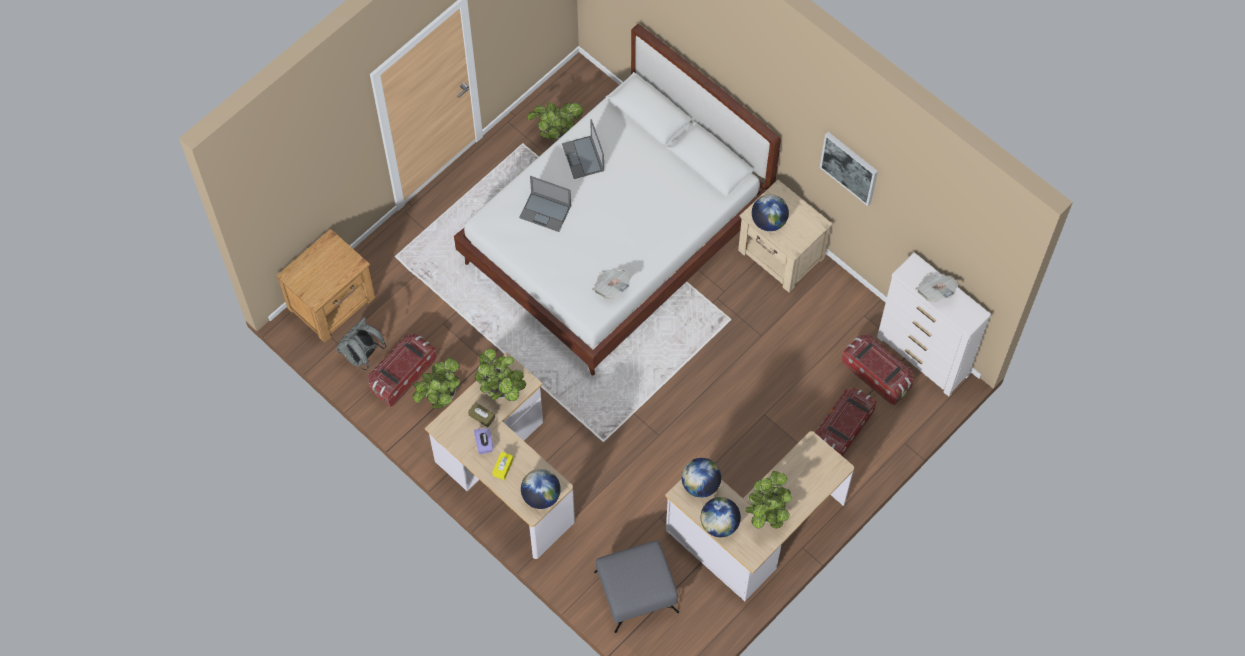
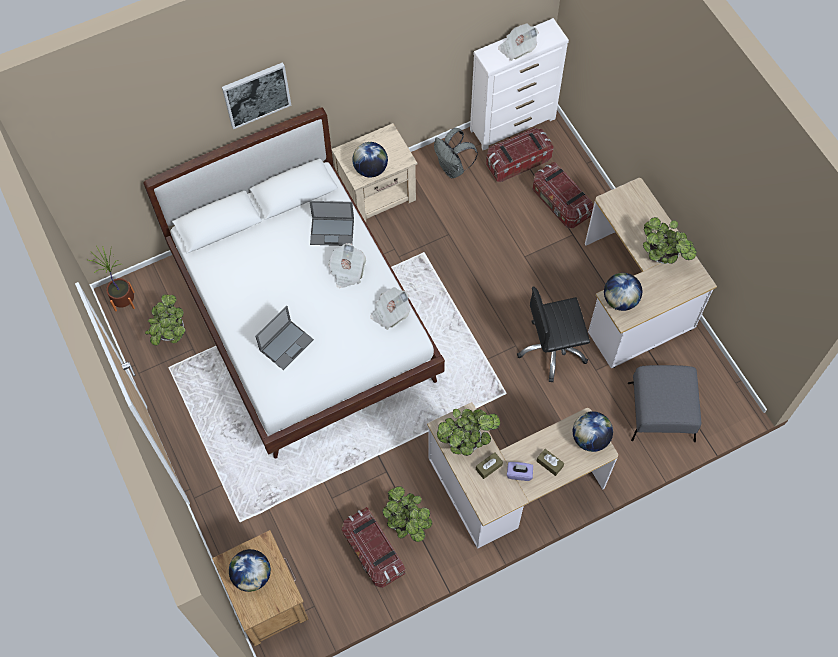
camera: 70 degrees left, 0 degrees up
grey backpack [336,317,387,370] -> grey backpack moved to [434,128,478,178]
yellow tissue box [492,452,513,480] -> brown tissue box [536,449,564,476]
laptop [562,119,604,179] -> laptop moved to [309,201,354,246]
globe [701,497,741,537] -> globe moved to [229,549,271,592]
picture [819,132,878,206] -> picture moved to [222,62,291,129]
none -> potted plant [88,246,135,311]
none -> newspaper [328,243,366,288]
none -> black office chair [517,287,590,382]

